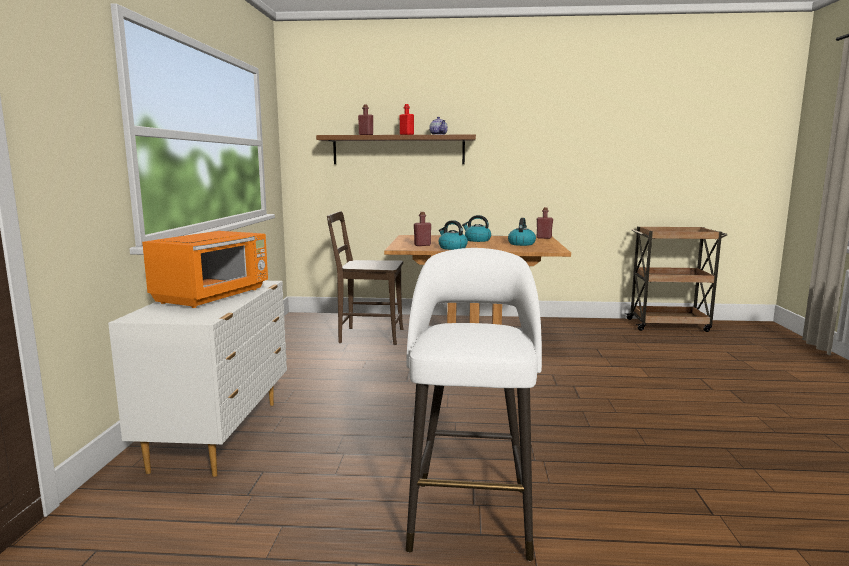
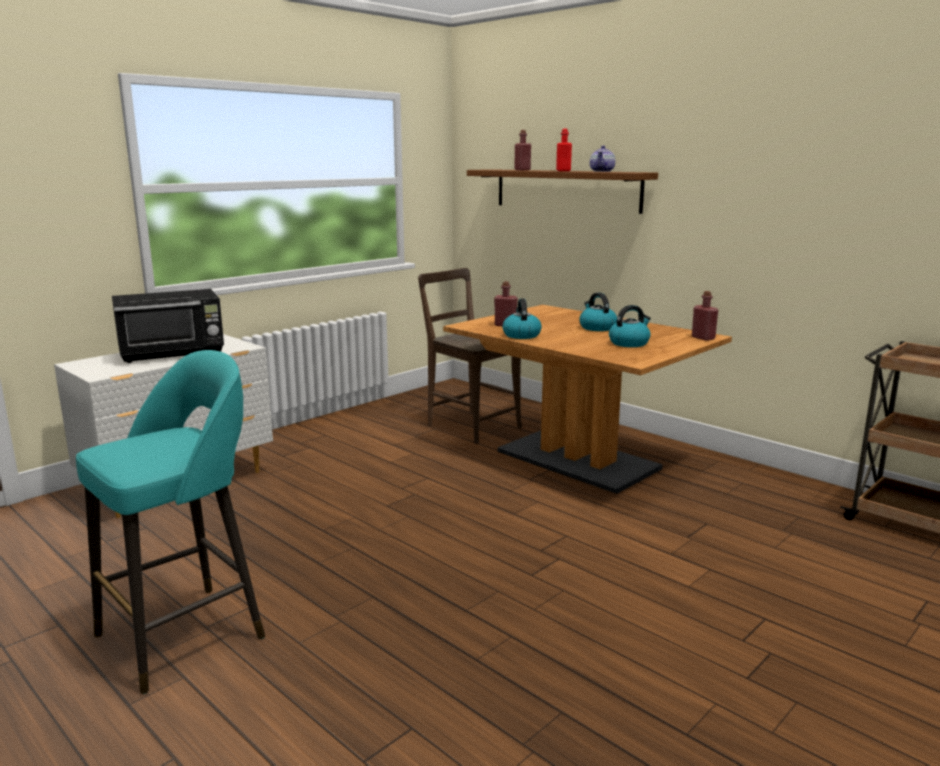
camera: 40 degrees right, 5 degrees up
orange microwave [142,231,268,308] -> black microwave [112,289,224,363]
white stool [406,248,542,561] -> turquoise stool [76,350,265,694]

